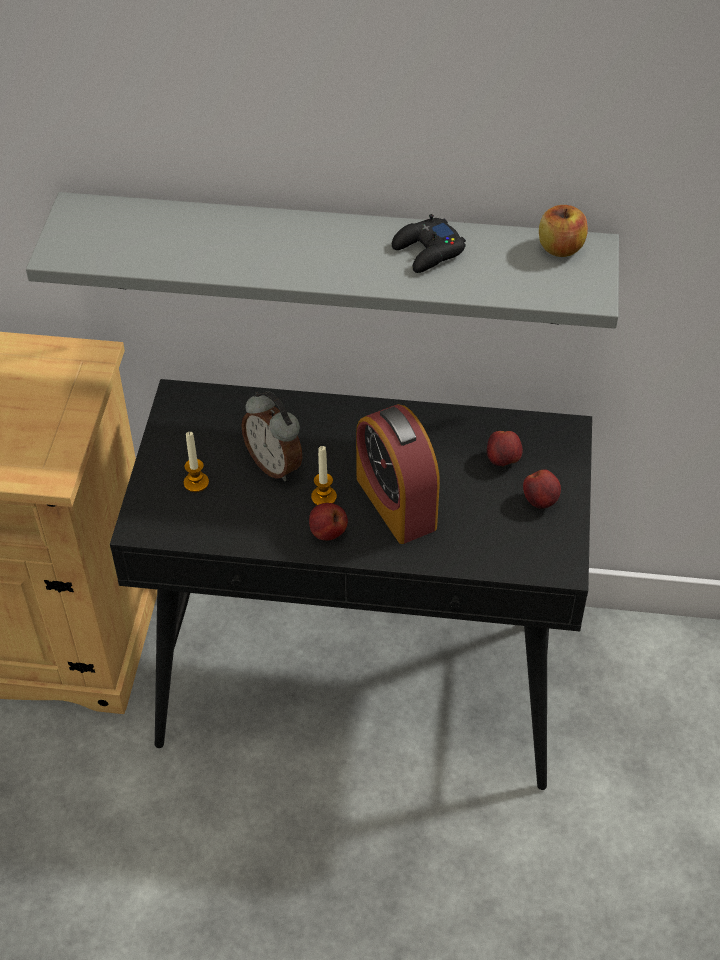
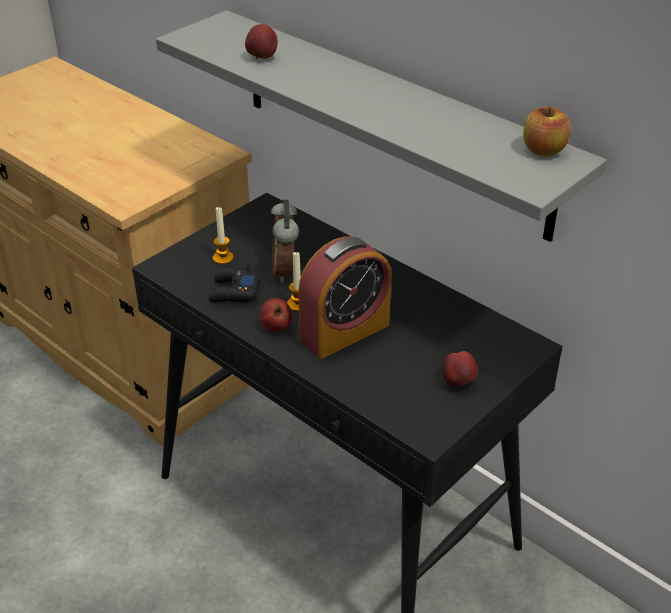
camera: 35 degrees right, 10 degrees down
alarm clock [356,404,440,544] -> alarm clock turned 135 degrees counterclockwise [298,236,391,359]
black game controller [392,214,466,273] -> black game controller moved to [208,266,261,302]
apple [487,431,523,467] -> apple moved to [245,24,277,59]

